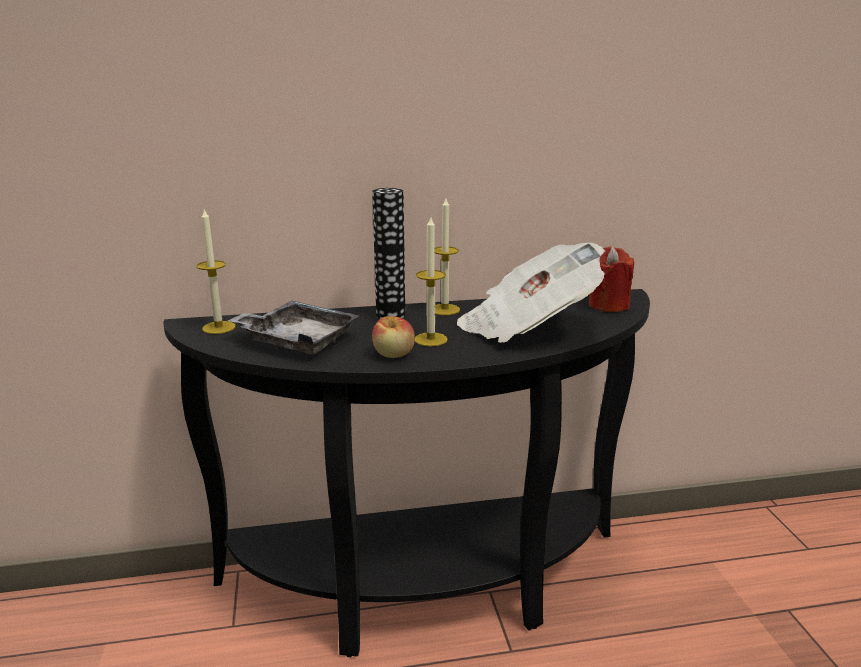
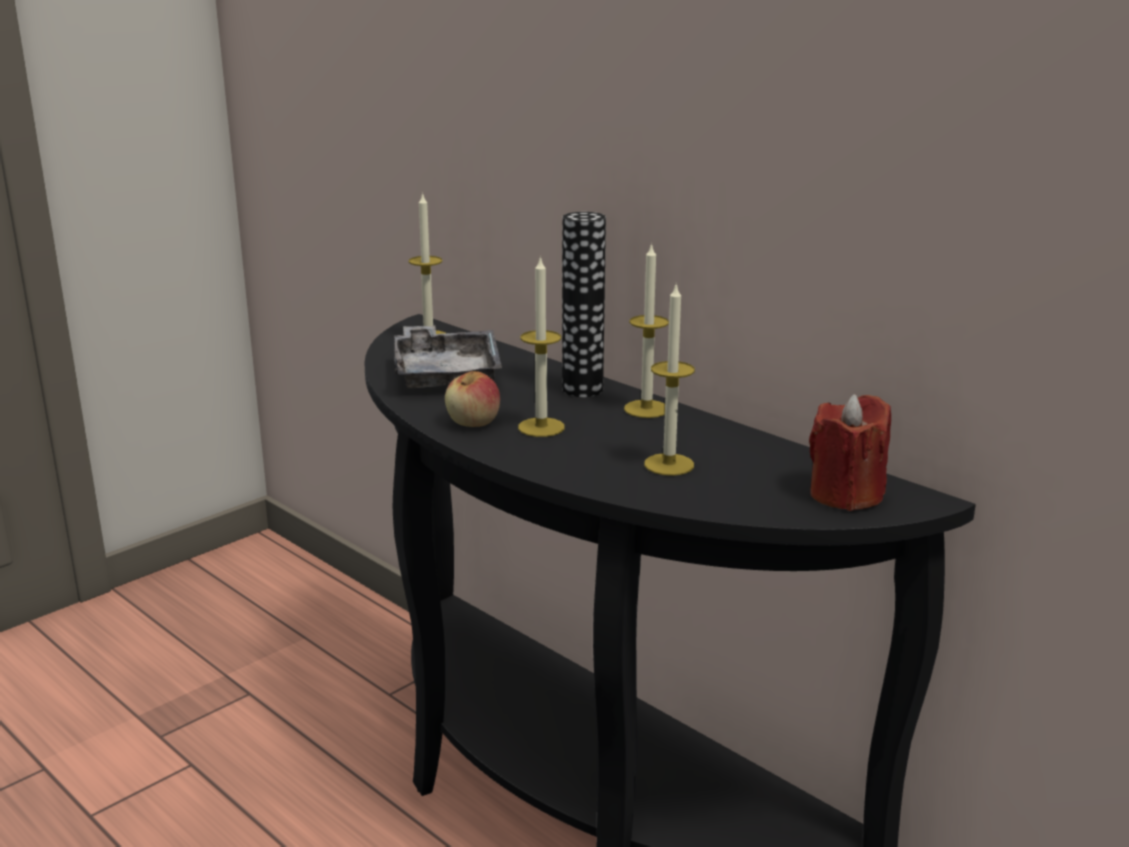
camera: 55 degrees right, 0 degrees up
newspaper [457,243,605,343] -> candle [644,285,695,476]

